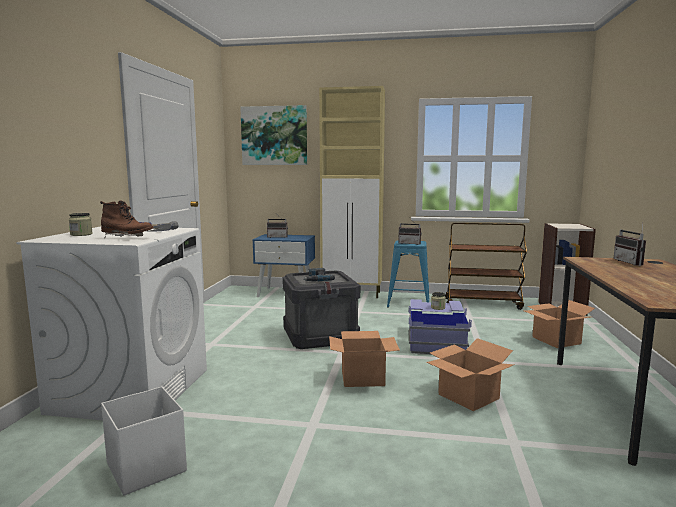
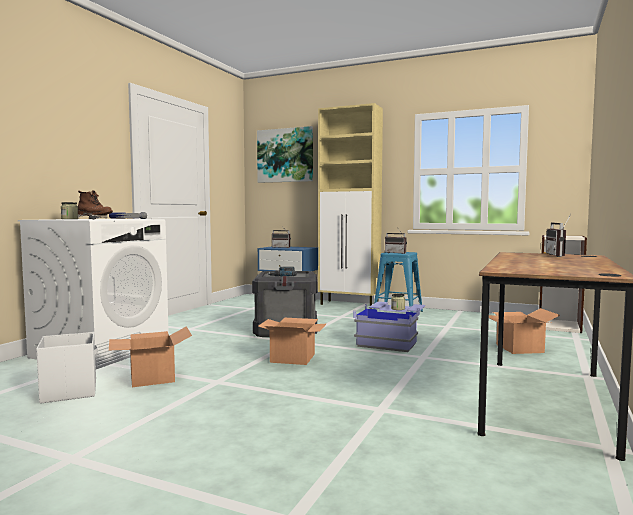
camera: 15 degrees right, 5 degrees down
cardboard box [426,338,514,411] -> cardboard box moved to [109,326,192,387]
brown cart [445,223,527,310] -> none

